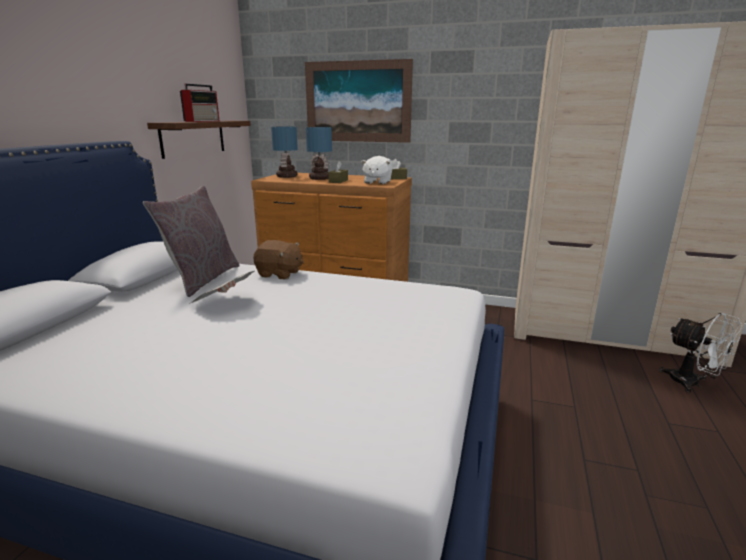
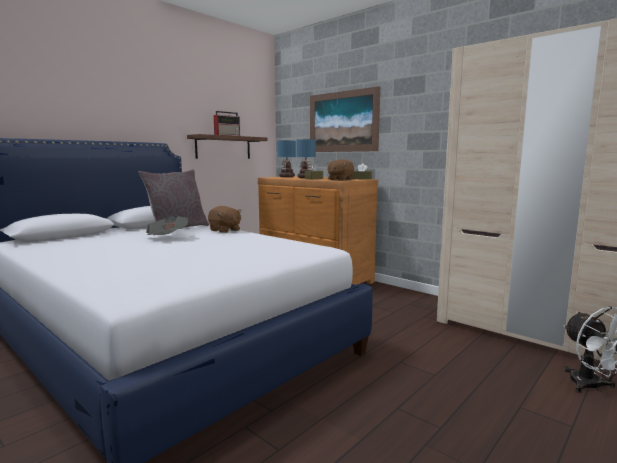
camera: 25 degrees right, 10 degrees down
white plush toy [361,156,393,184] -> brown plush toy [327,159,354,181]

